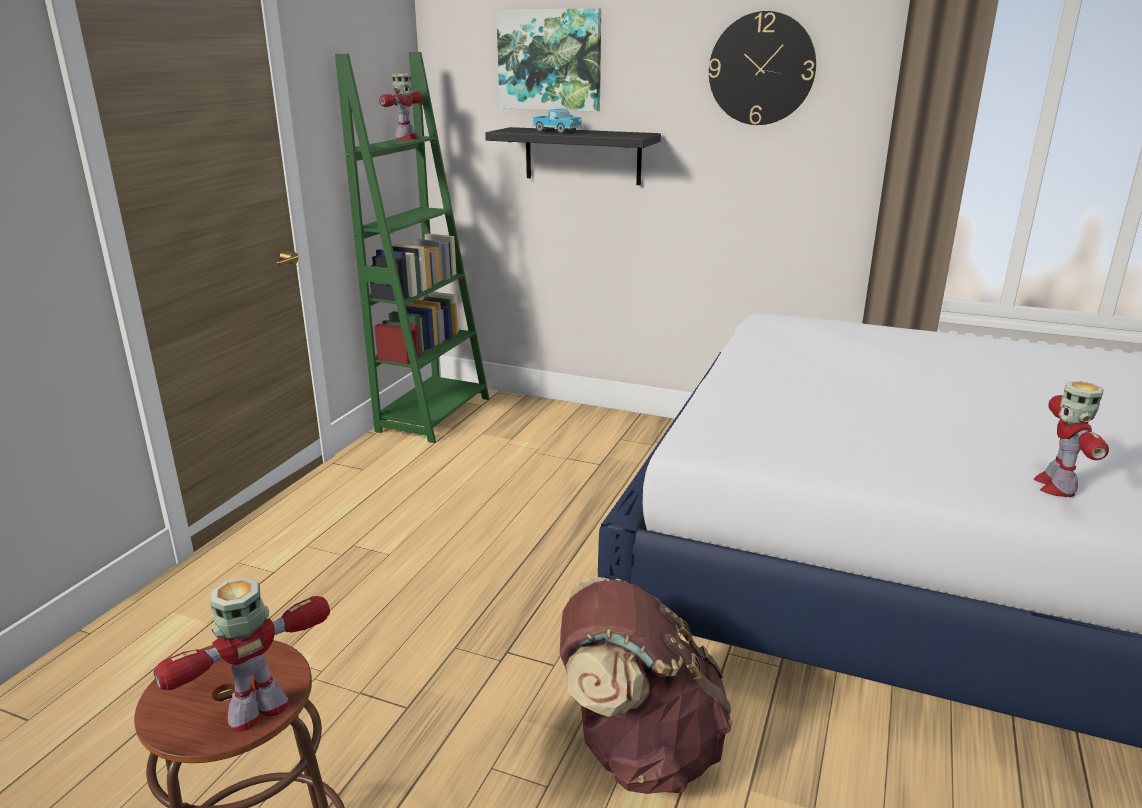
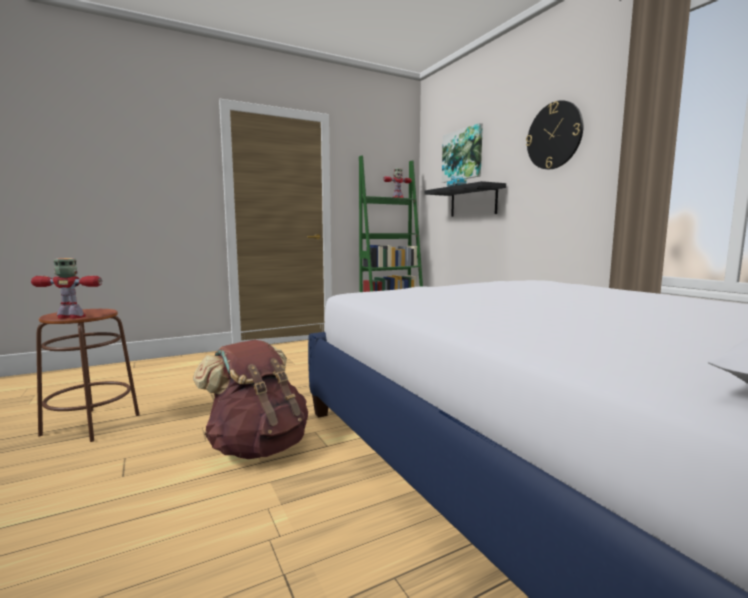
camera: 40 degrees right, 15 degrees down
toy robot [1034,381,1109,497] -> none

